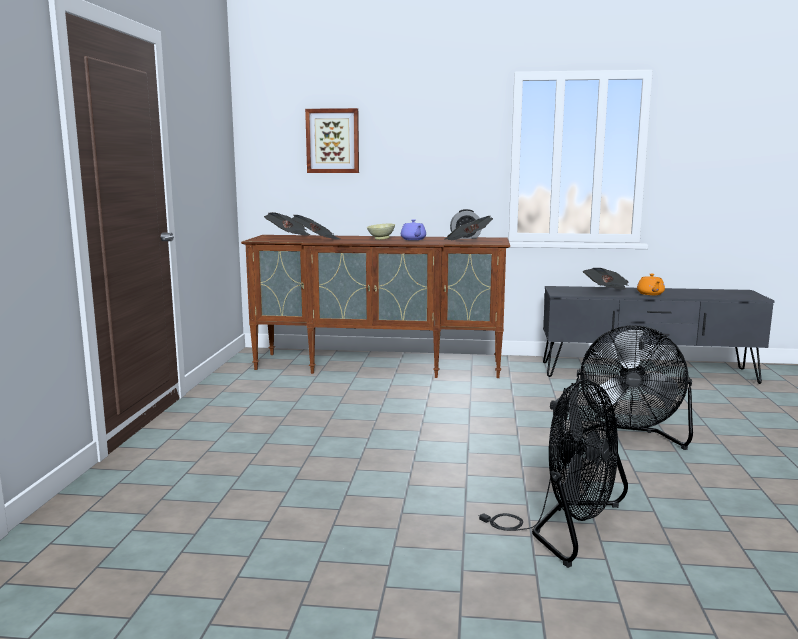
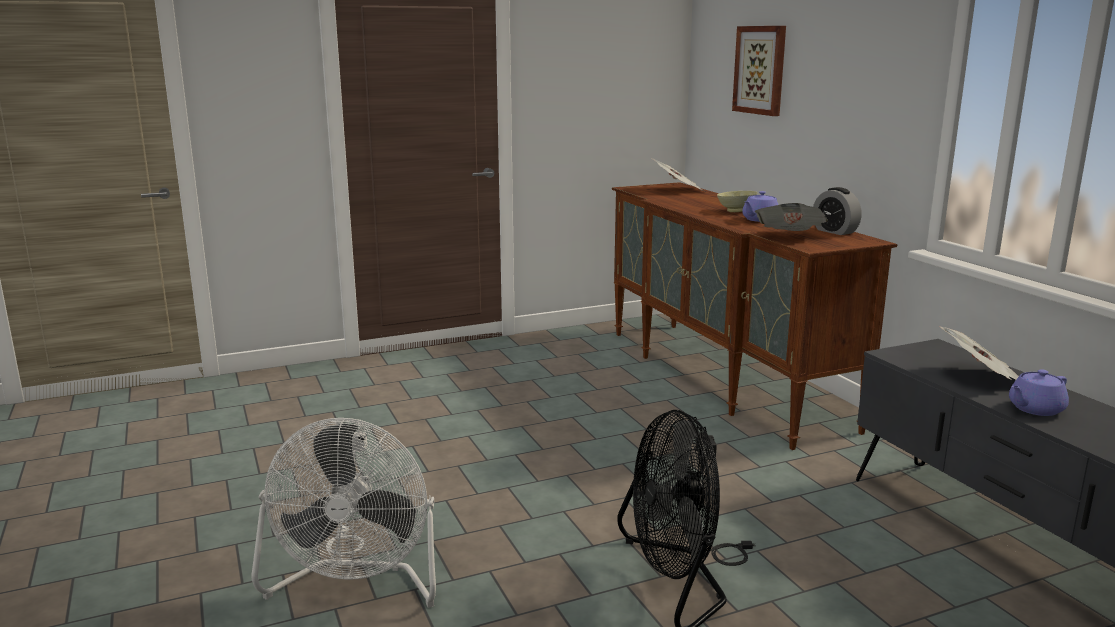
camera: 60 degrees right, 5 degrees up
newspaper [292,215,340,240] -> none
black fan [479,380,628,568] -> white fan [251,418,436,608]
orange teapot [637,274,665,295] -> purple teapot [1009,369,1069,416]

